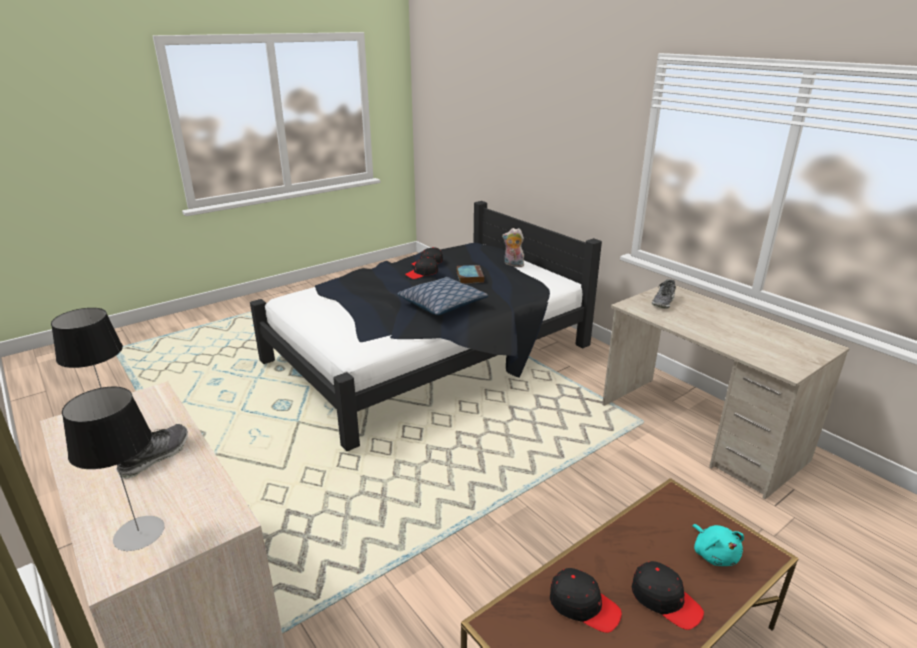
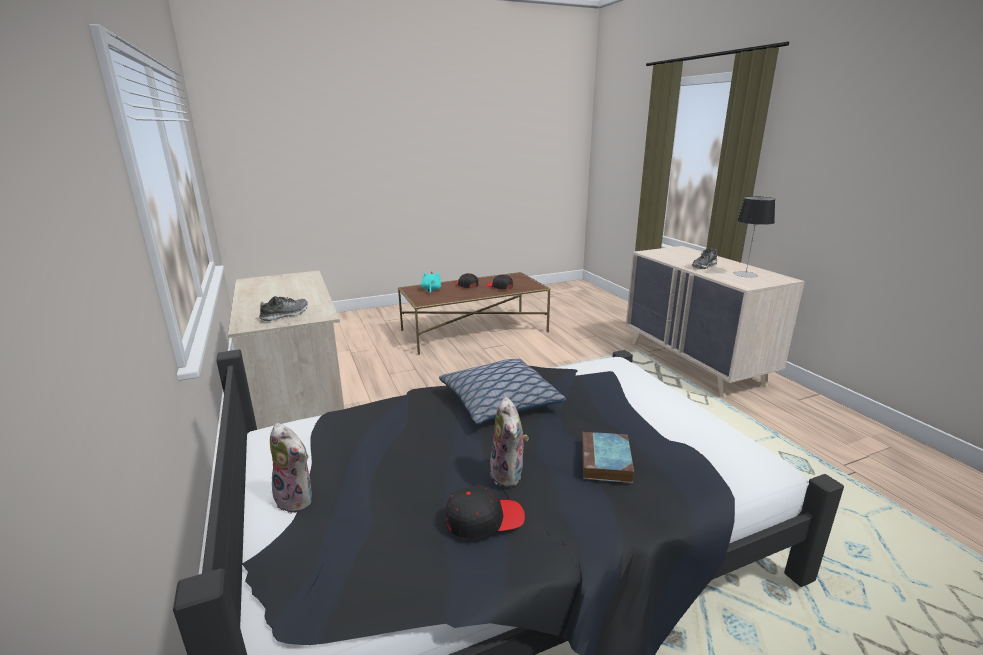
camera: 165 degrees left, 5 degrees down
table lamp [62,387,165,551] -> none
black cap [405,257,438,279] -> plush toy [490,397,529,487]
book [456,265,484,284] -> book moved to [582,432,634,483]

